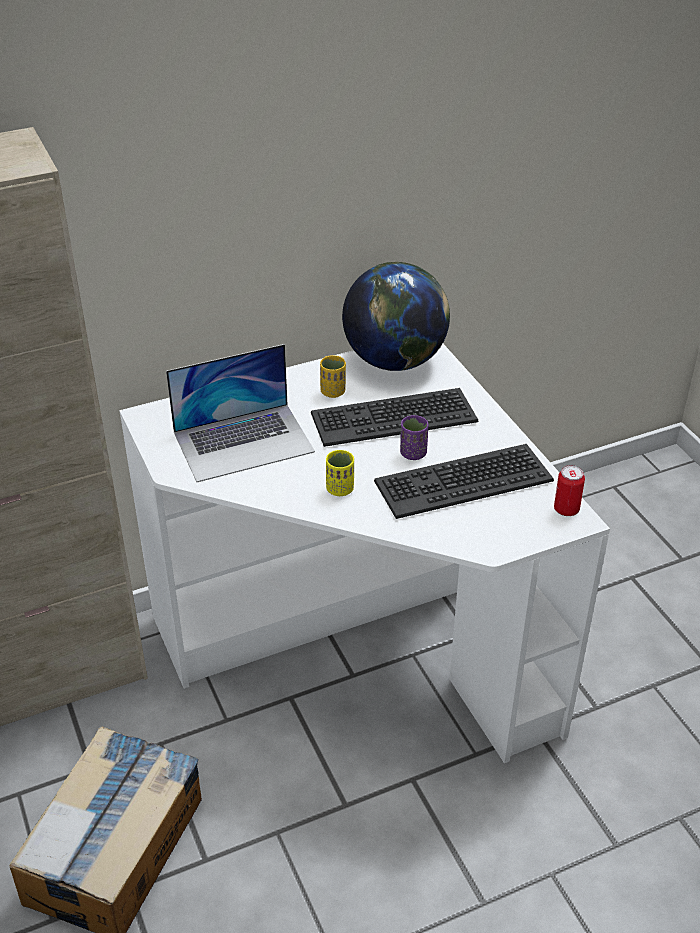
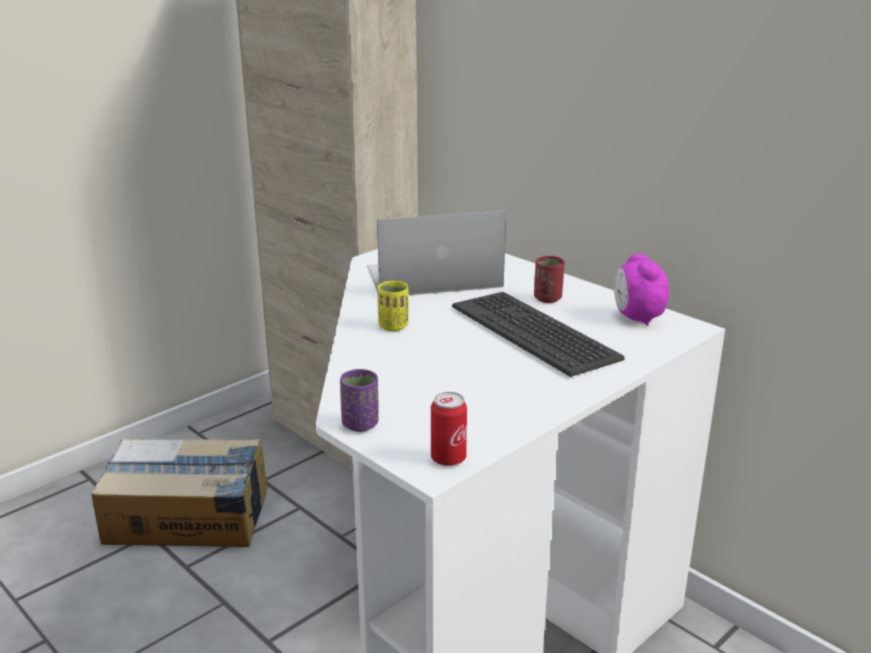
camera: 70 degrees right, 15 degrees down
laptop [166,344,315,482] -> laptop turned 120 degrees clockwise [367,211,506,295]
yellow cup [320,355,346,398] -> red cup [534,256,565,303]
globe [342,262,450,371] -> alarm clock [614,254,669,326]
keyboard [374,444,554,519] -> none
purple cup [400,415,428,460] -> purple cup moved to [340,369,379,432]

